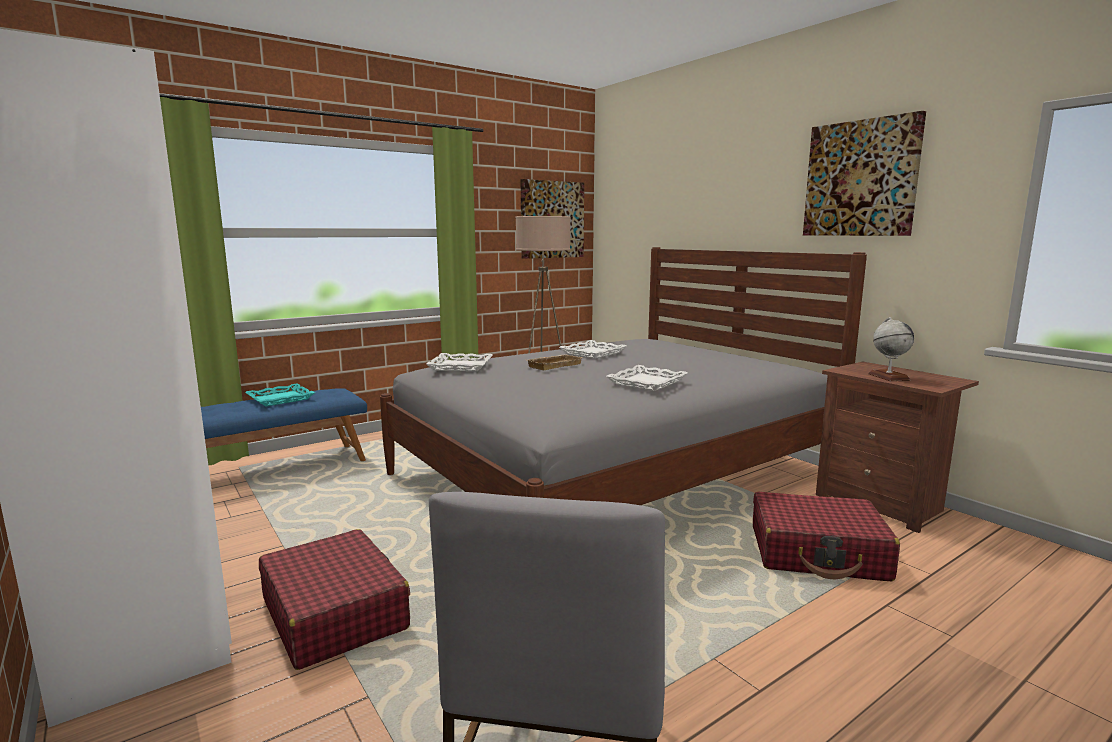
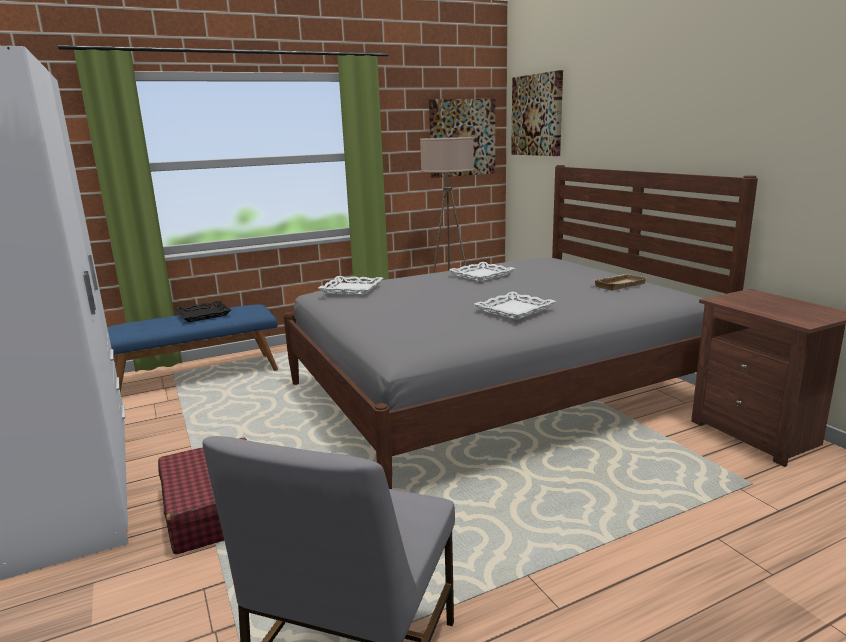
camera: 10 degrees right, 5 degrees up
turquoise tray [245,383,315,407] -> black tray [174,300,231,322]
beige tray [528,354,583,370] -> beige tray moved to [594,274,648,291]
red suitcase [753,491,900,581] -> none
picture [803,111,926,236] -> picture moved to [511,70,563,156]
globe [868,317,914,381] -> none

